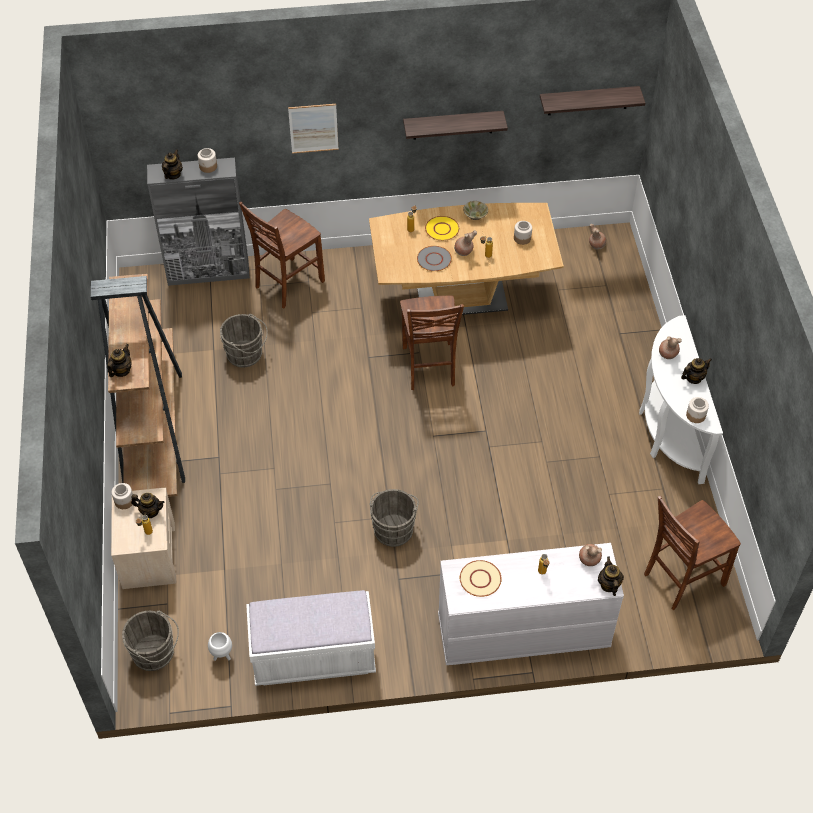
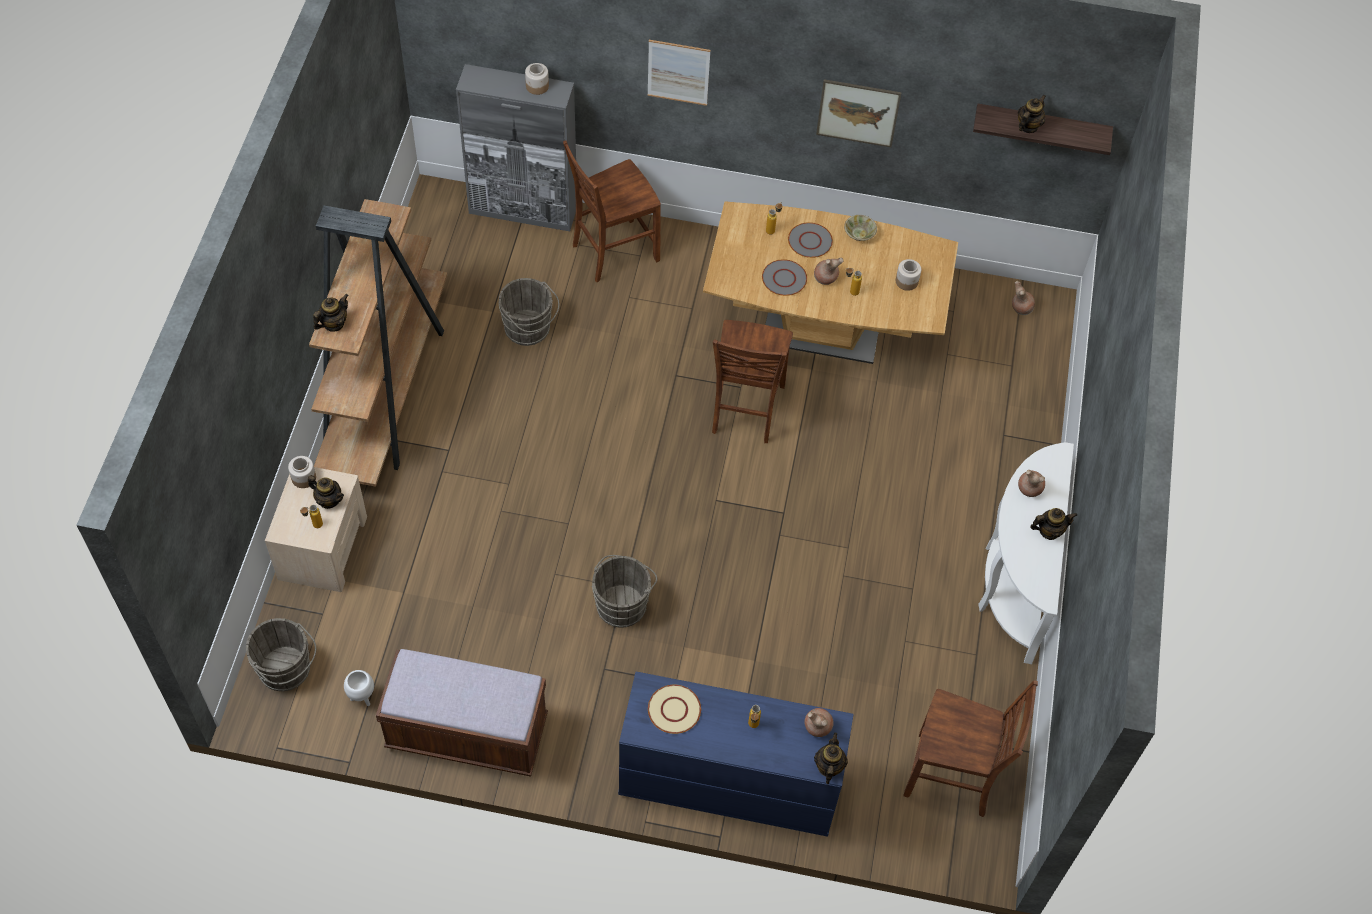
camera: 15 degrees right, 5 degrees up
teapot [162,149,183,180] -> teapot moved to [1018,95,1046,133]
white bench [246,590,376,686] -> brown bench [376,649,548,777]
shelf [403,111,508,140] -> picture [816,79,902,147]
yellow plate [425,216,459,241] -> grey plate [788,222,833,258]
white dresser [438,543,624,665] -> blue dresser [618,672,854,837]
brown chair [644,496,741,610] -> brown chair turned 150 degrees counterclockwise [903,680,1038,817]
jar [686,397,709,423] -> none

